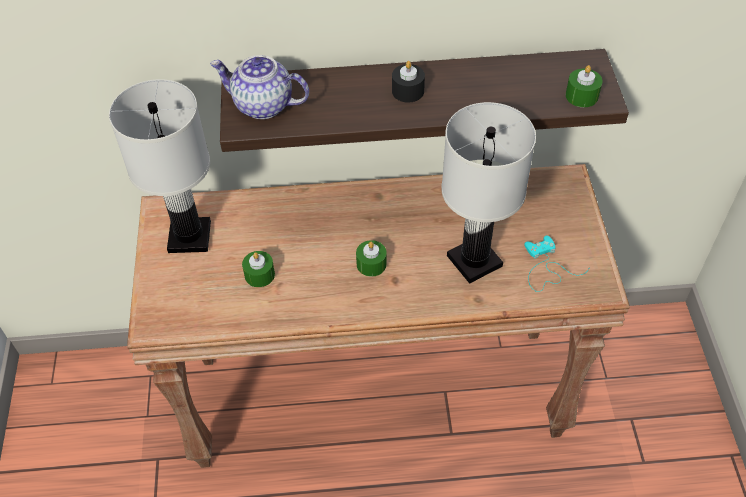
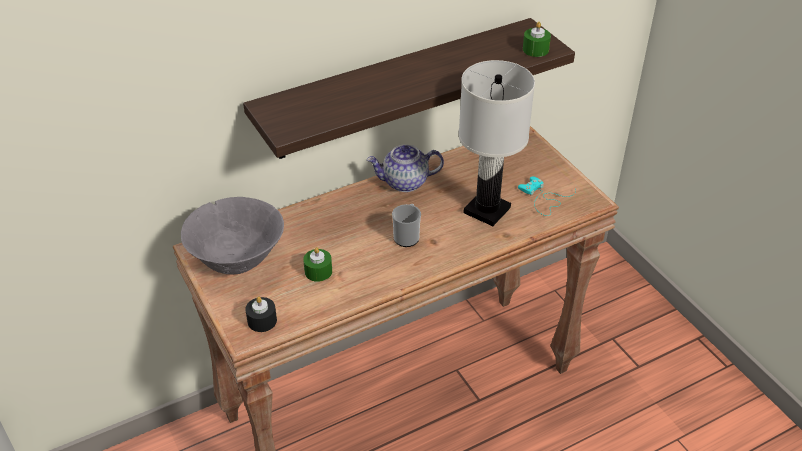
camera: 25 degrees left, 10 degrees down
white table lamp [109,79,211,253] -> grey bowl [181,197,284,274]
teapot [210,55,309,119] -> teapot moved to [367,144,444,192]
green candle [356,240,387,277] -> mug [392,204,421,247]
black candle [392,61,425,103] -> black candle moved to [245,296,277,332]

